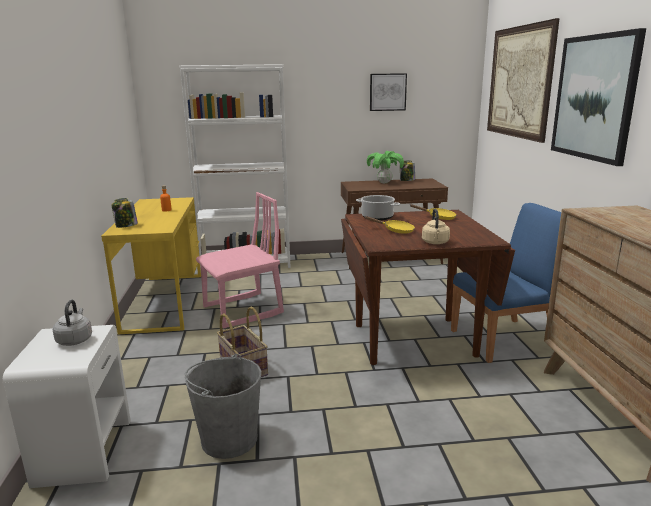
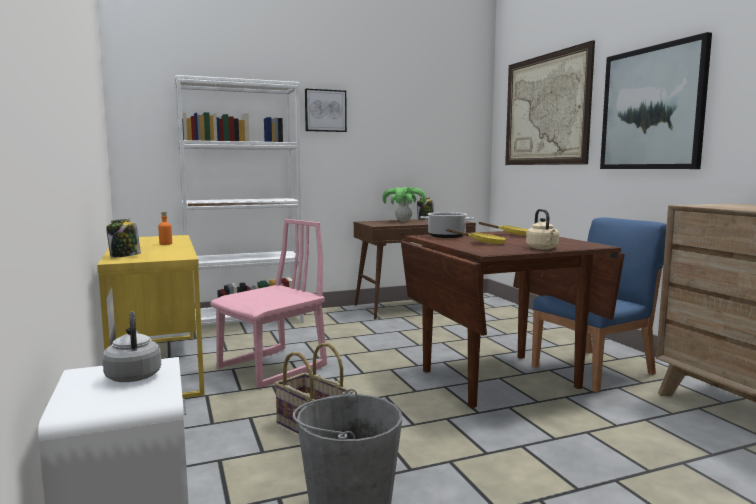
camera: 15 degrees left, 10 degrees down
picture [370,73,407,111] -> picture moved to [305,89,347,132]

